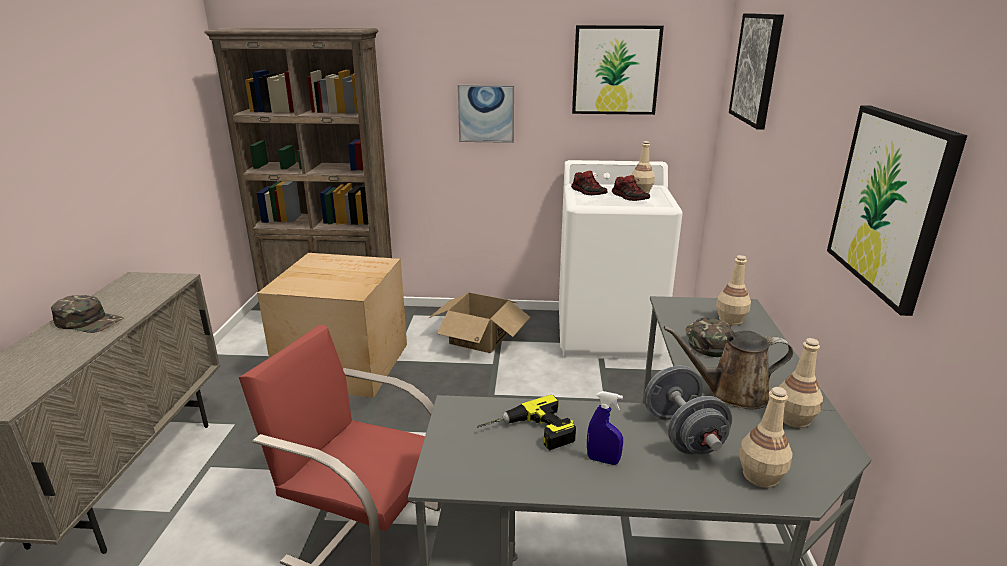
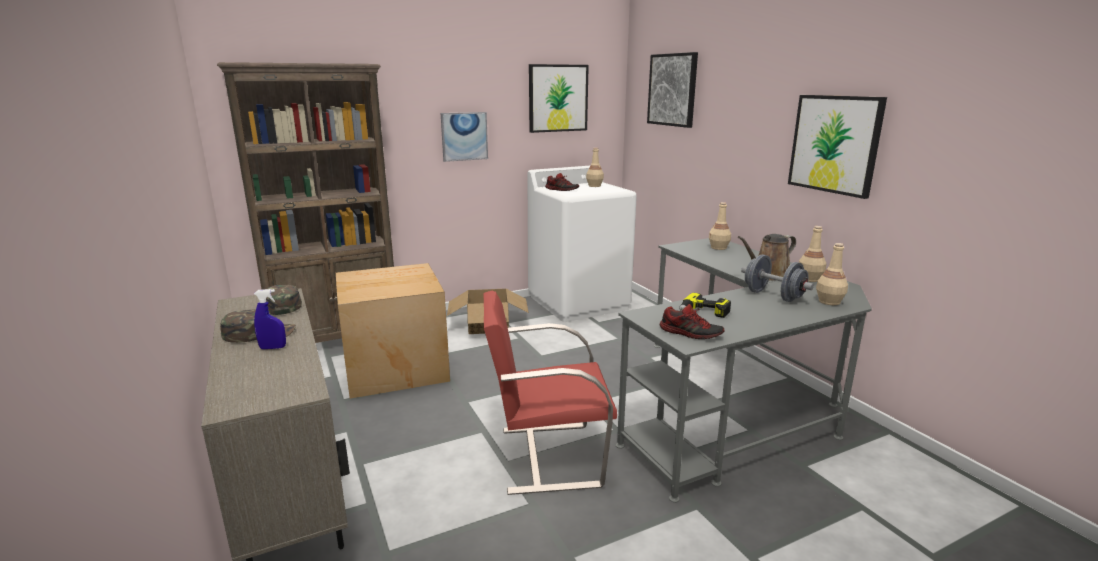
camera: 30 degrees left, 5 degrees down
blue spray bottle [587,391,623,465] -> blue spray bottle moved to [254,289,286,349]
shoe [612,175,650,201] -> shoe moved to [660,304,725,339]
green cap [686,317,734,357] -> green cap moved to [266,285,302,315]

